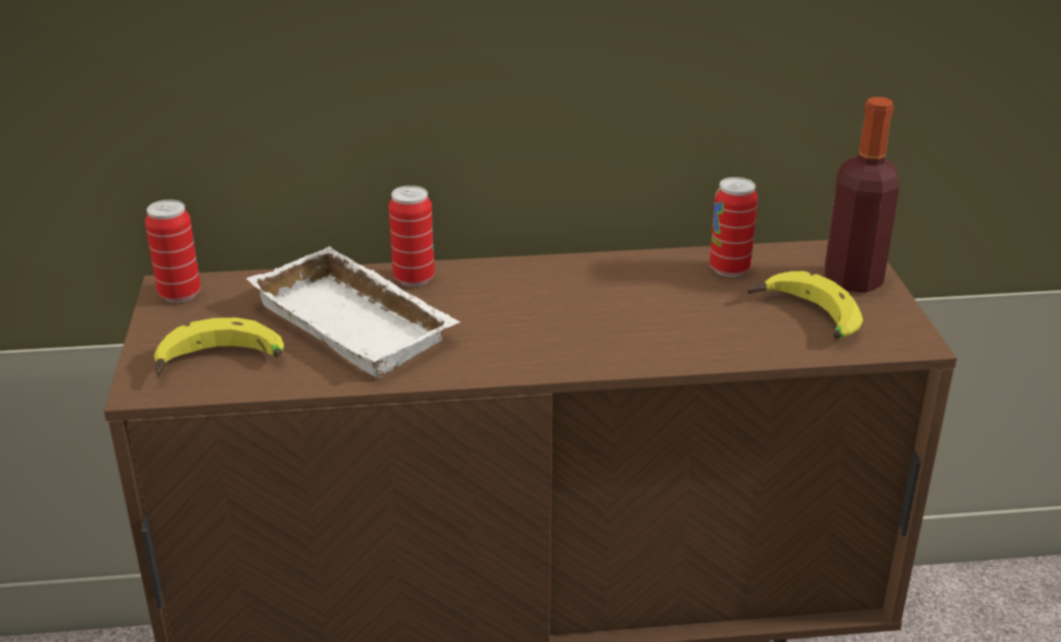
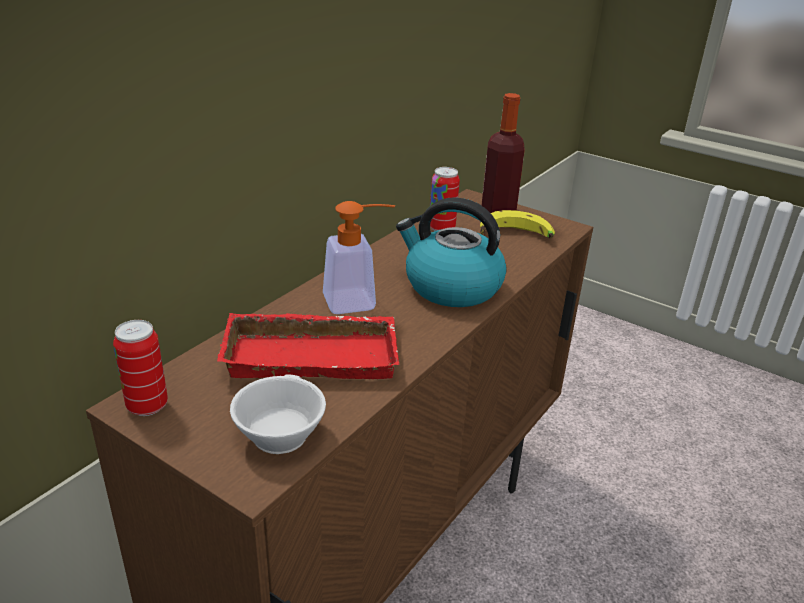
camera: 50 degrees left, 0 degrees up
banana [154,318,284,377] -> white cup [230,374,326,454]
white tray [246,246,460,378] -> red tray [217,313,399,379]
can [389,185,435,287] -> none
none -> soap dispenser [323,201,395,314]
none -> kettle [396,197,507,307]

